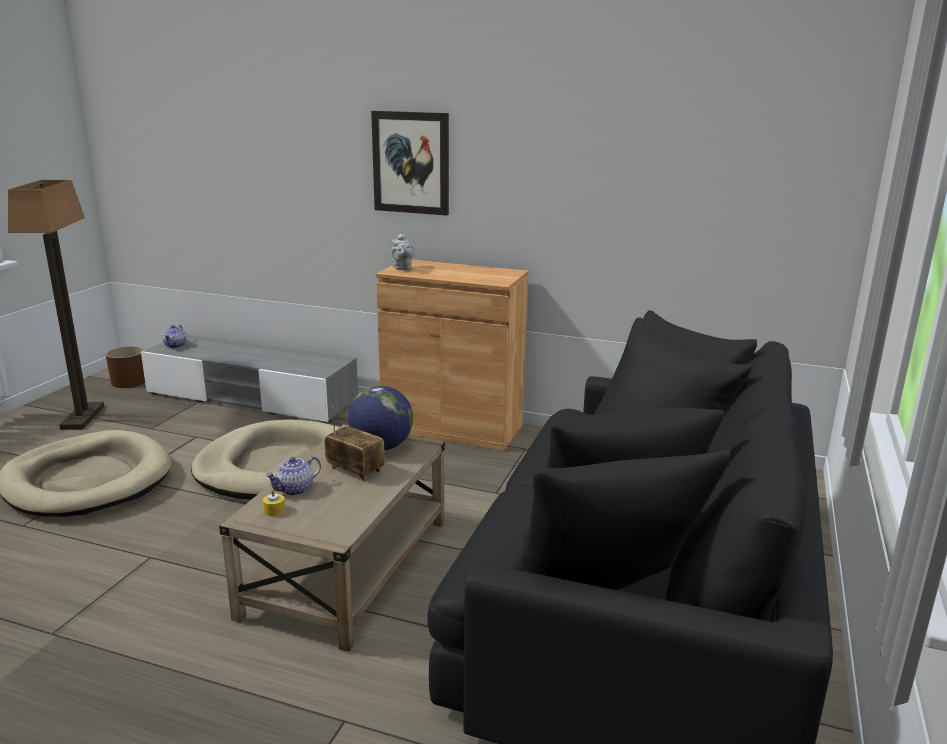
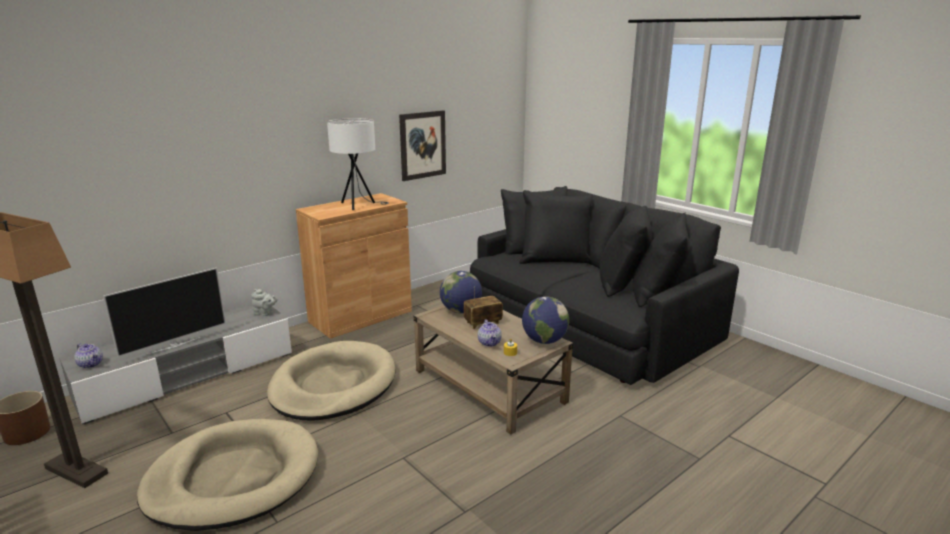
camera: 60 degrees left, 0 degrees up
picture [371,111,449,216] -> picture moved to [399,110,446,181]
grey teapot [391,234,415,270] -> grey teapot moved to [251,289,278,316]
none -> television [103,267,226,357]
none -> white table lamp [327,118,389,210]
none -> globe [522,296,569,344]

